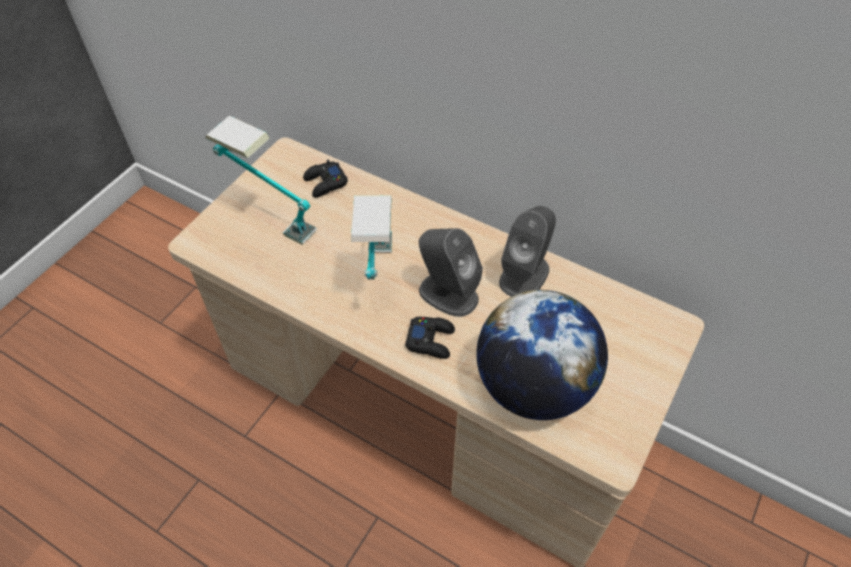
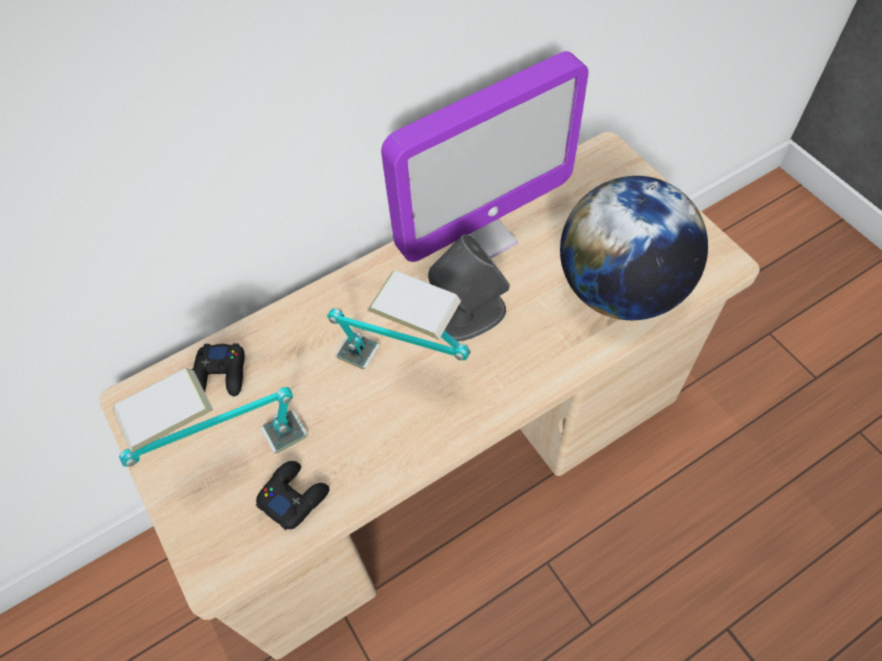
camera: 60 degrees left, 5 degrees up
black game controller [405,317,455,359] -> black game controller moved to [256,461,330,530]
grey speaker [499,206,556,297] -> monitor [381,51,588,262]

